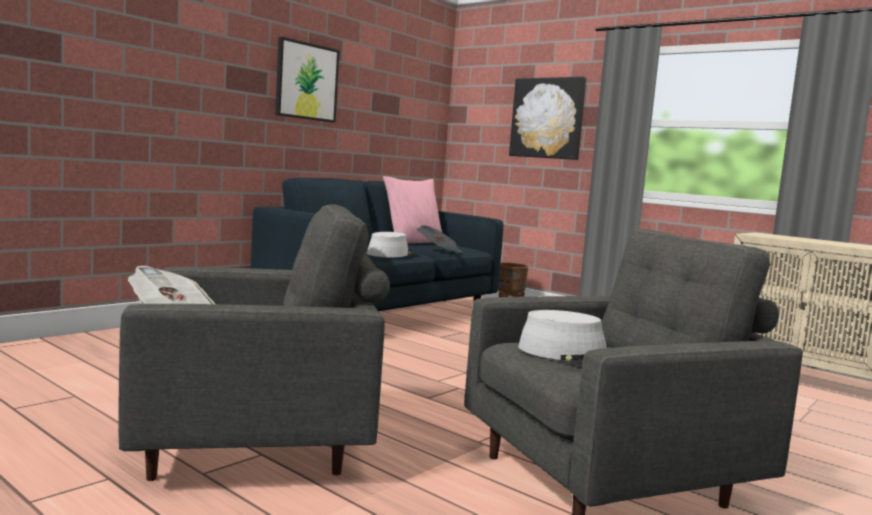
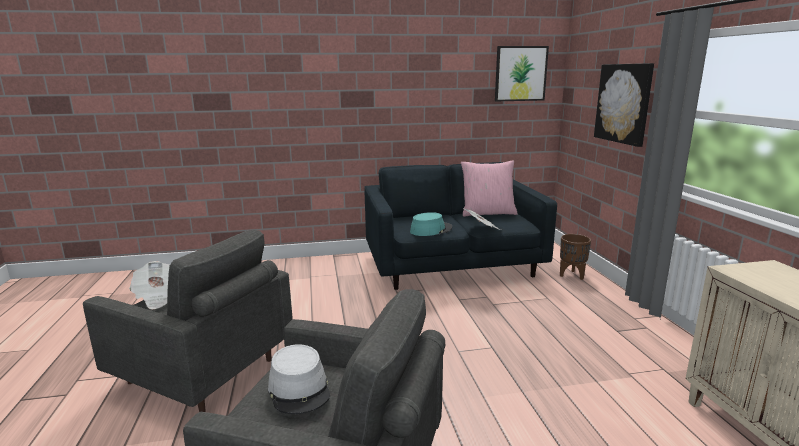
camera: 40 degrees right, 10 degrees up
picture [275,37,340,123] -> picture moved to [495,46,549,101]
grey hat [367,232,413,257] -> turquoise hat [410,212,452,236]

